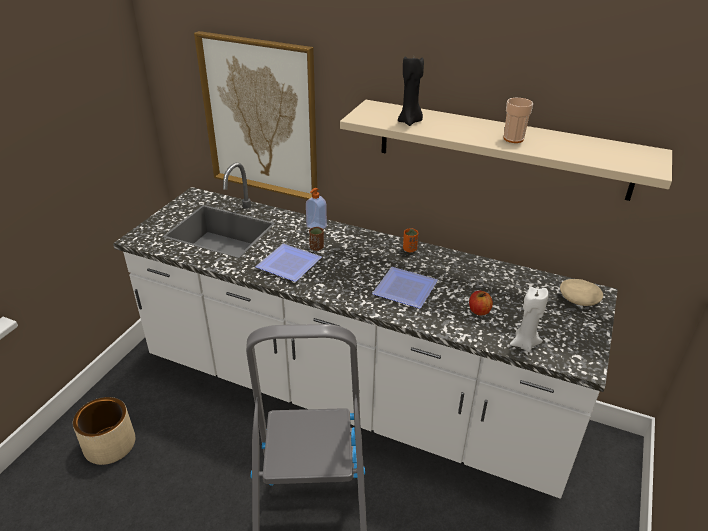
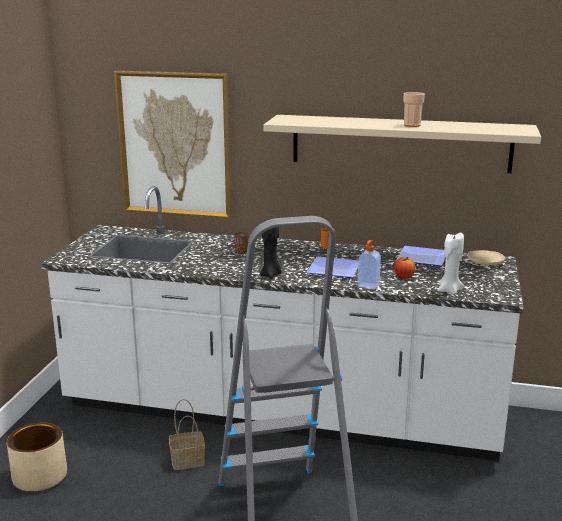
camera: 10 degrees left, 15 degrees down
plate [255,244,322,282] -> plate moved to [397,246,446,266]
soap dispenser [306,188,327,229] -> soap dispenser moved to [357,240,381,289]
black candle [398,57,424,126] -> black candle moved to [260,222,282,279]
none -> basket [169,399,205,470]

